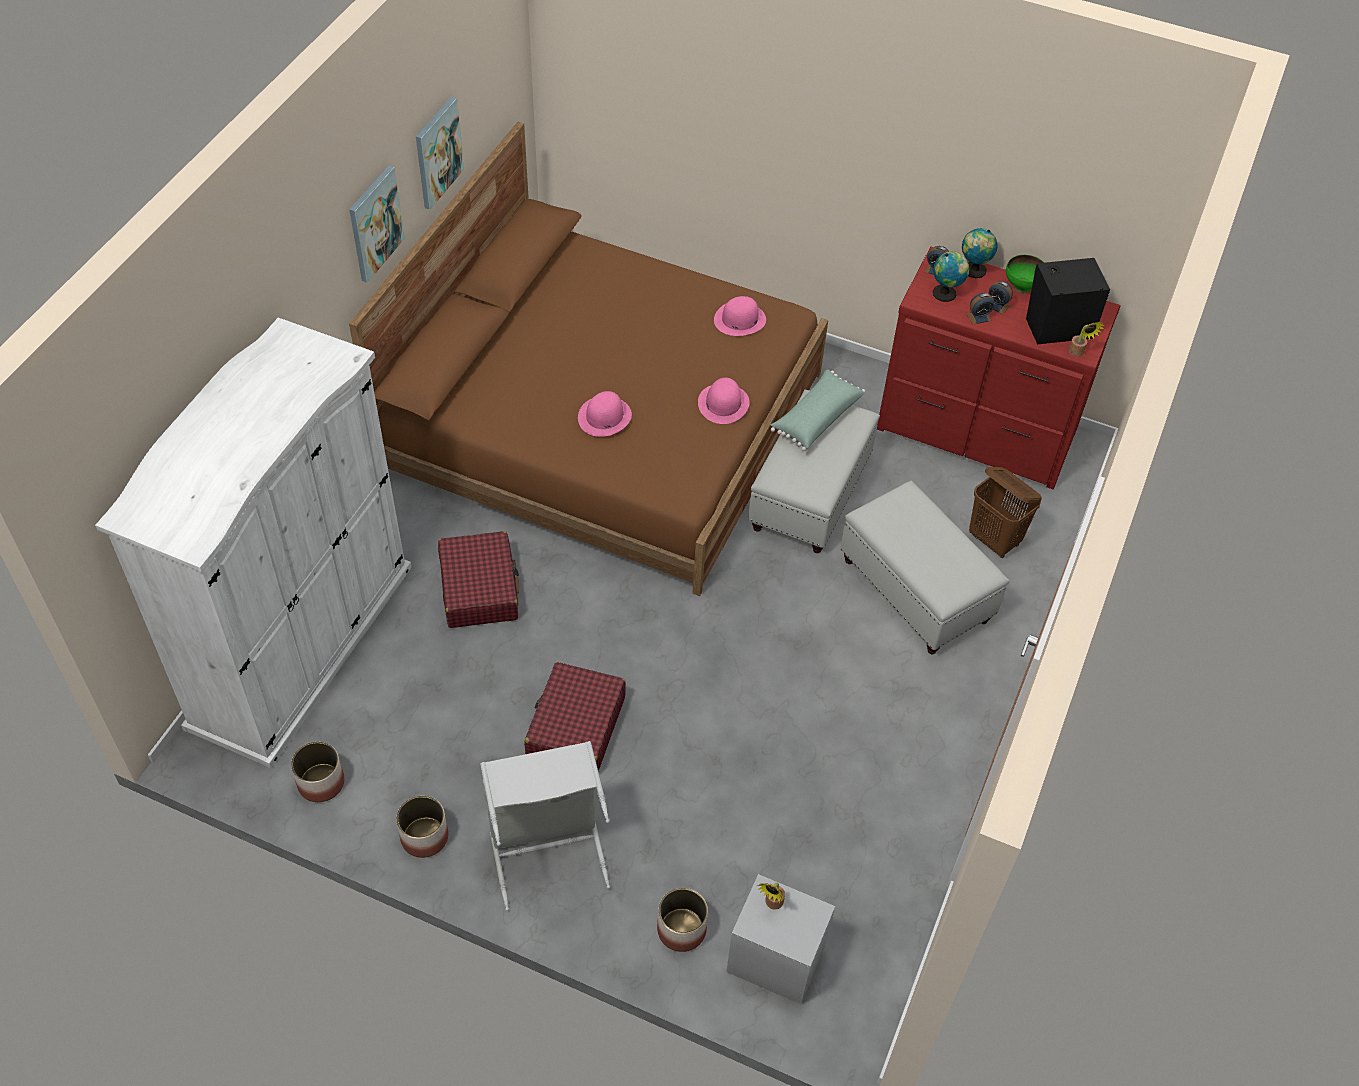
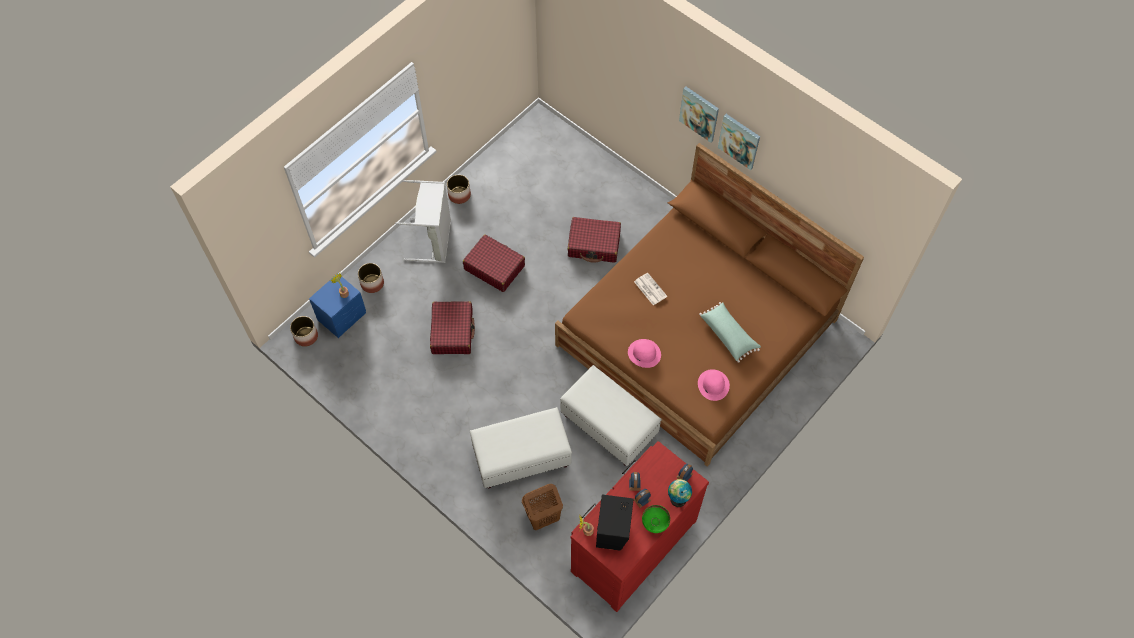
camera: 110 degrees right, 10 degrees up
white wardrobe [95,318,412,768] -> none
planter [291,742,344,802] -> planter moved to [290,316,318,347]
picture [416,96,464,210] -> picture moved to [679,86,719,143]
pink hat [578,391,632,437] -> newspaper [634,273,667,305]
grey nightstand [726,874,835,1004] -> blue nightstand [309,273,366,338]
green pillow [771,369,865,451] -> green pillow moved to [699,302,761,363]
globe [933,251,969,302] -> none
none -> red suitcase [430,301,475,354]

